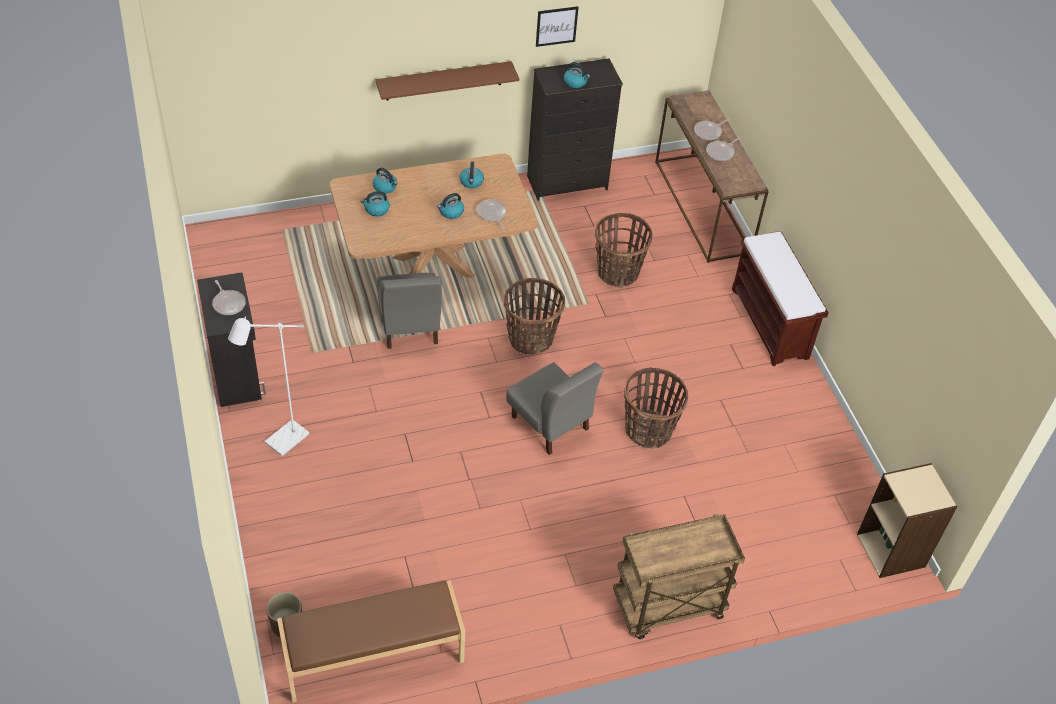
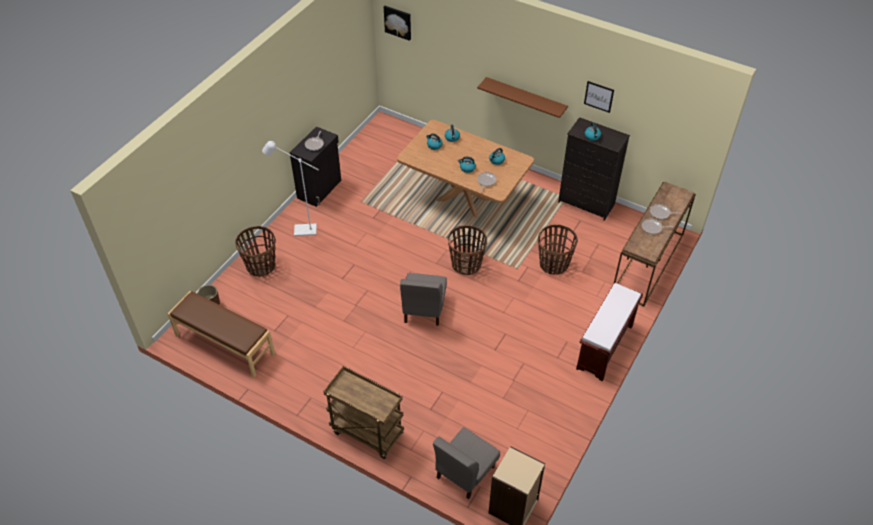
camera: 50 degrees right, 0 degrees up
grey chair [377,273,442,349] -> grey chair moved to [433,427,500,499]
basket [624,367,688,449] -> basket moved to [235,226,276,277]
none -> picture [384,6,411,41]

